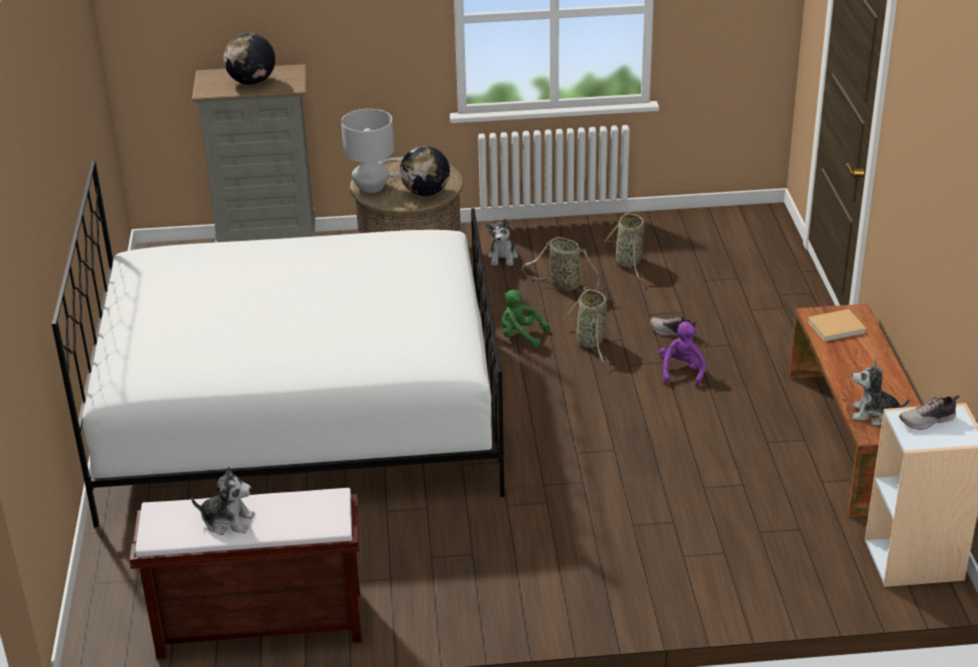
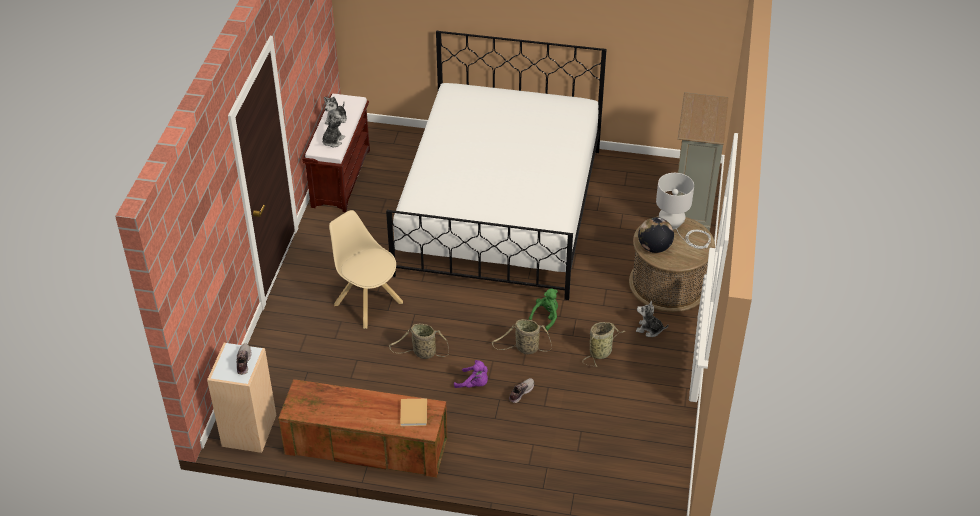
camera: 105 degrees right, 10 degrees up
globe [223,33,275,85] -> none
basket [604,211,645,281] -> basket moved to [389,324,449,359]
plush toy [852,361,910,426] -> plush toy moved to [322,113,345,147]
none -> beige chair [329,210,403,329]

